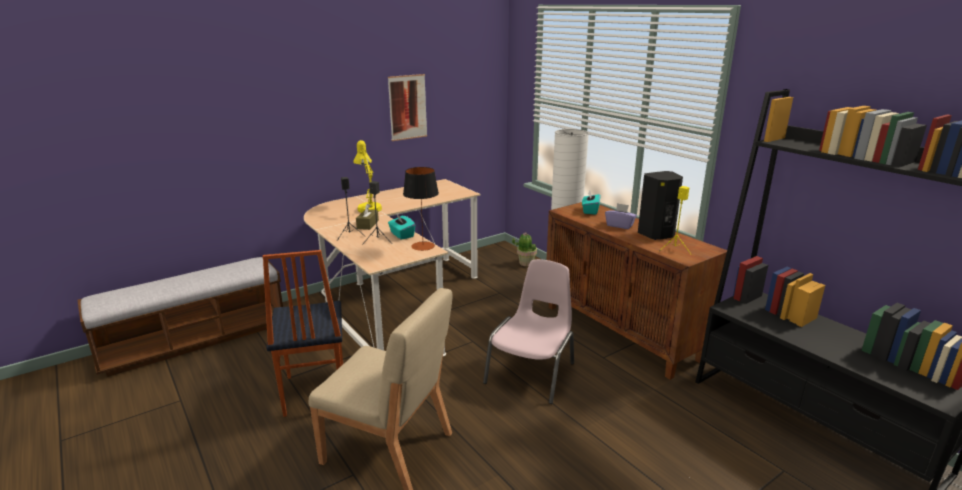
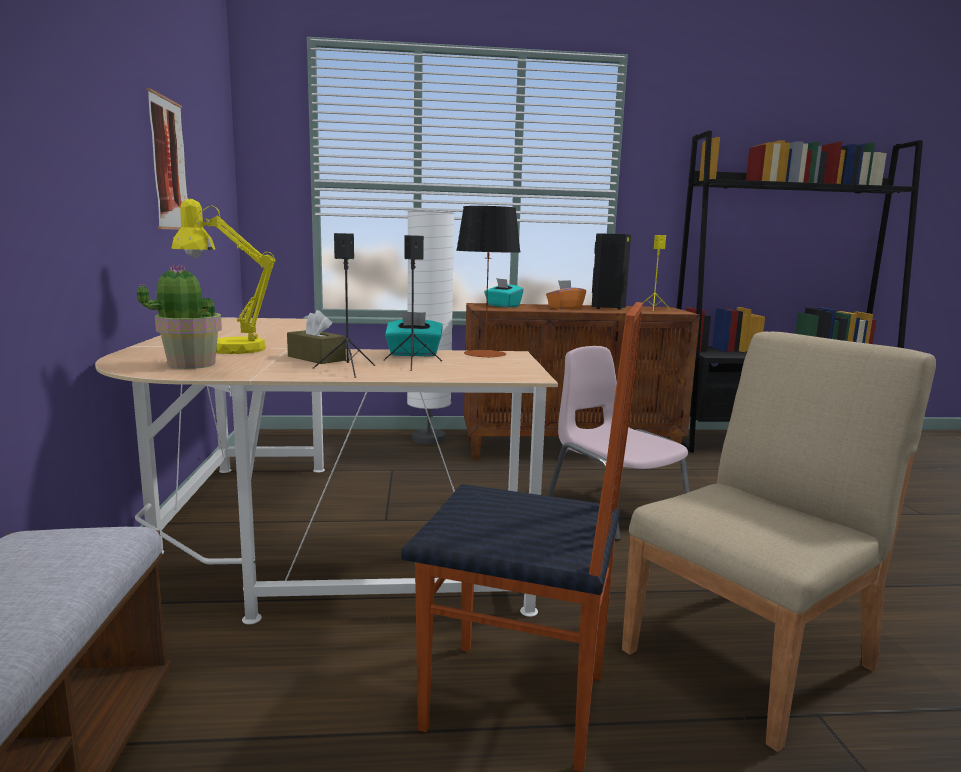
camera: 60 degrees left, 10 degrees down
potted plant [512,232,537,266] -> potted plant moved to [137,264,222,369]
purple tissue box [605,203,637,229] -> orange tissue box [546,280,586,309]

